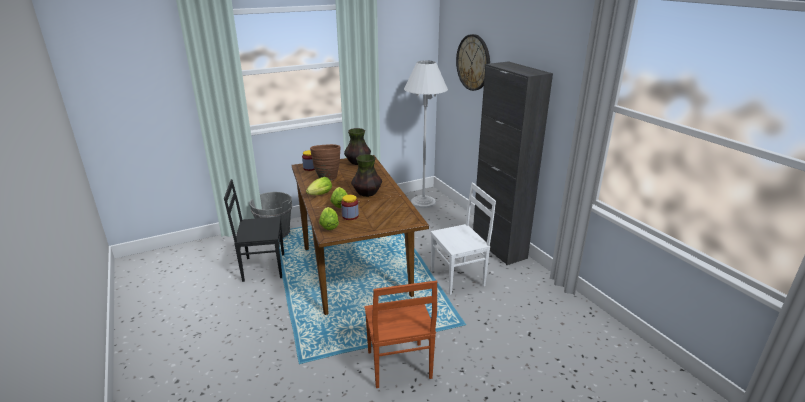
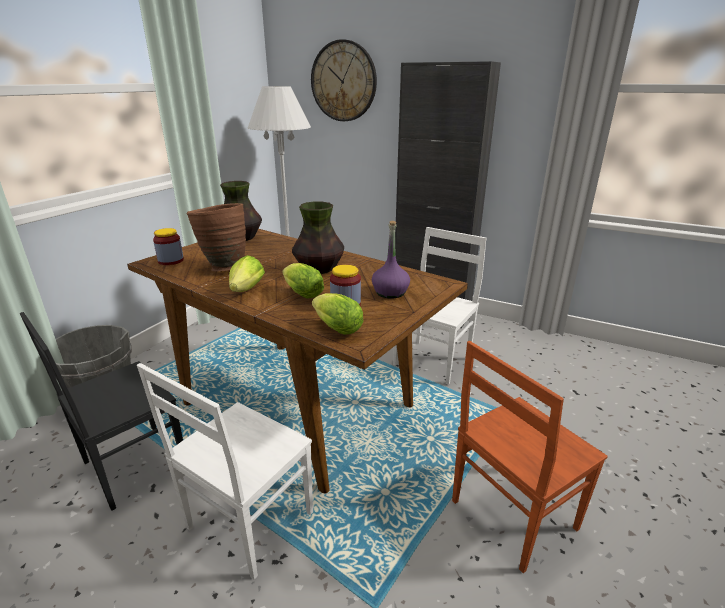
camera: 35 degrees left, 0 degrees up
brown chair [364,281,437,388] -> brown chair turned 105 degrees clockwise [452,341,608,573]
none -> white chair [137,363,313,580]
none -> purple bottle [372,221,410,299]

